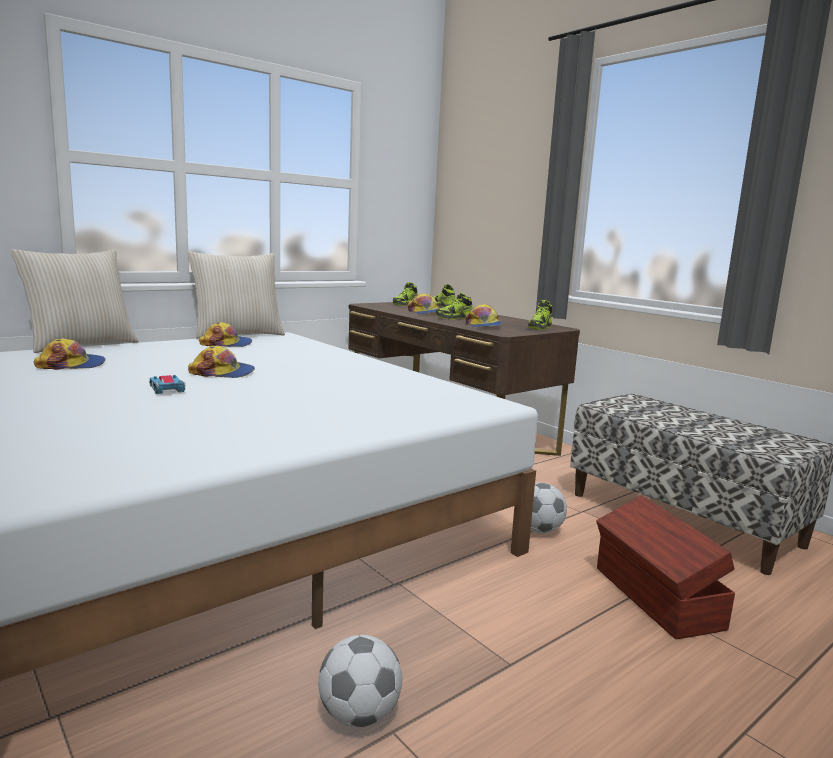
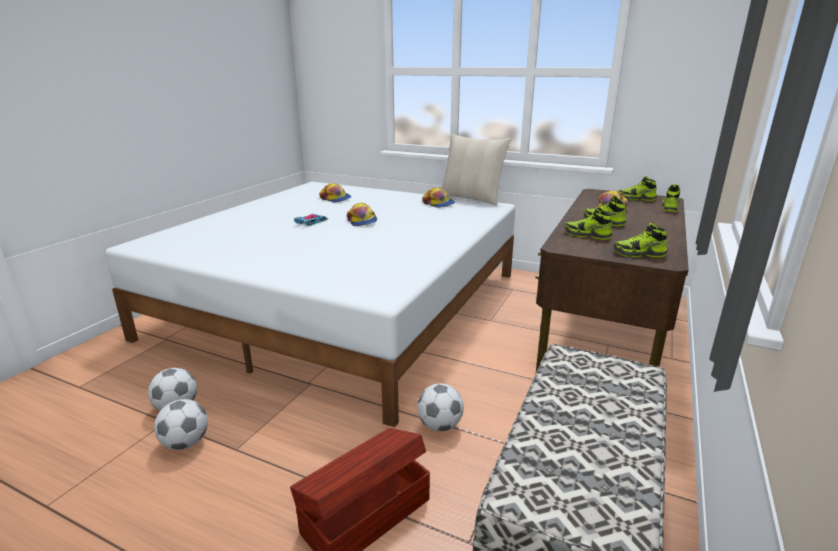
camera: 65 degrees right, 10 degrees up
beige pillow [10,249,139,353] -> none
cap [465,304,502,327] -> shoe [565,207,613,240]
none -> football [154,399,208,450]

